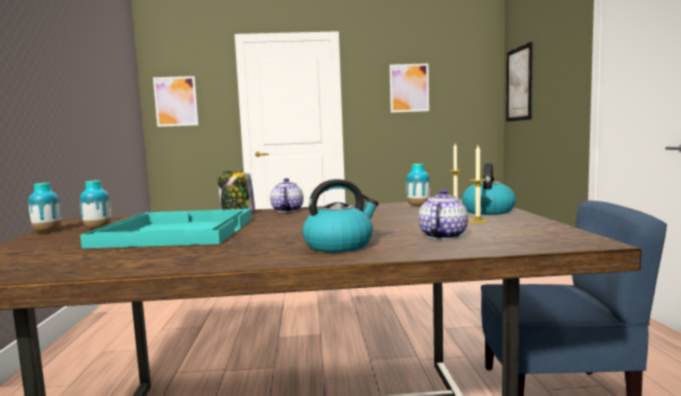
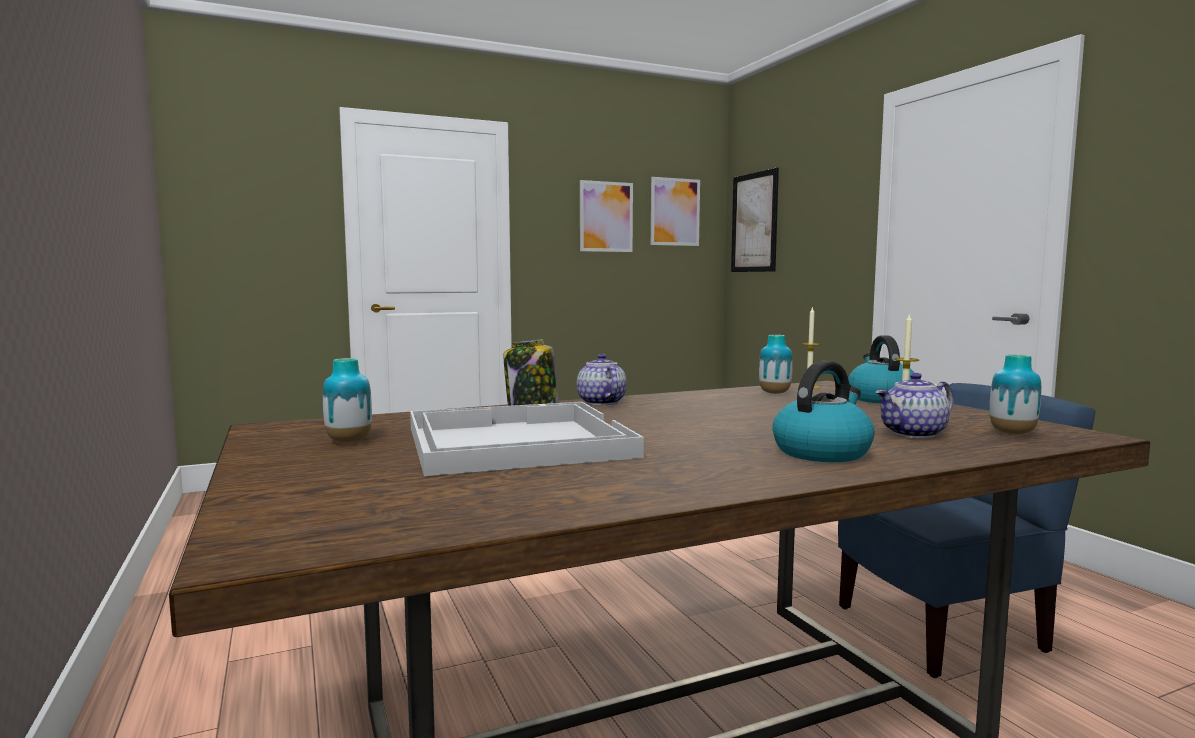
camera: 20 degrees left, 0 degrees up
vase [29,183,62,232] -> vase moved to [990,354,1041,434]
turquoise tray [80,209,251,248] -> white tray [410,402,644,476]
picture [153,76,198,127] -> picture moved to [651,177,700,246]
teapot [419,189,468,240] -> teapot turned 120 degrees counterclockwise [875,373,954,438]

